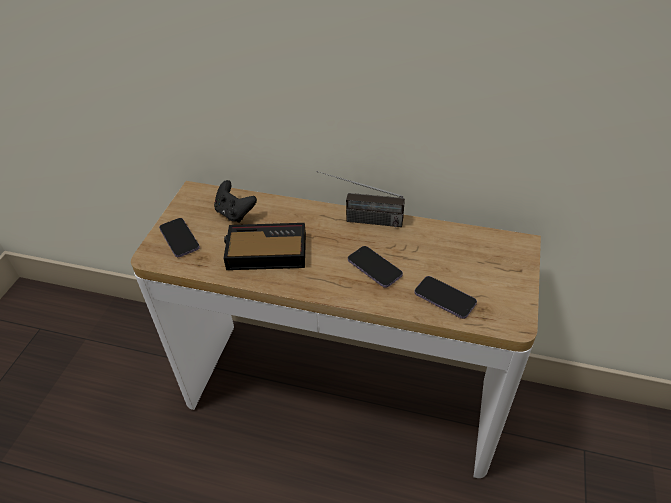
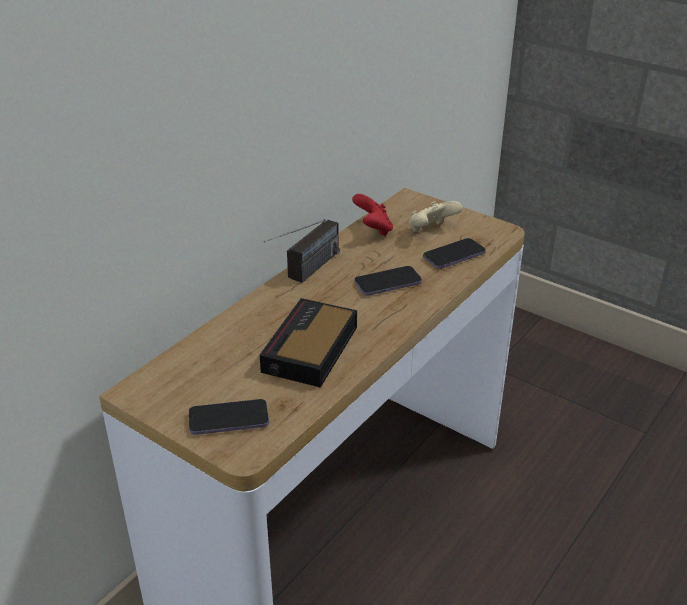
camera: 70 degrees left, 10 degrees down
black game controller [214,180,257,223] -> none
none -> red game controller [352,194,393,236]
none -> beige game controller [409,201,463,232]

